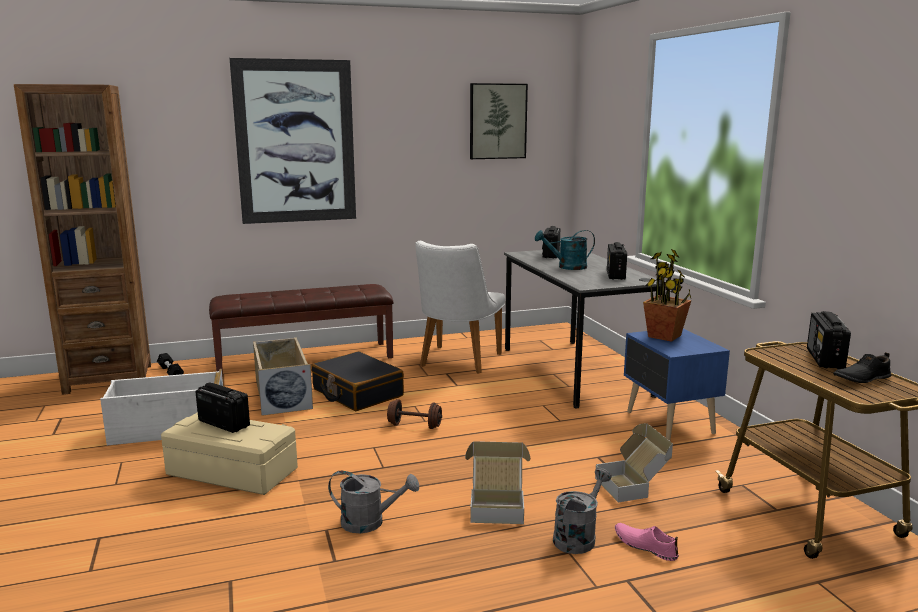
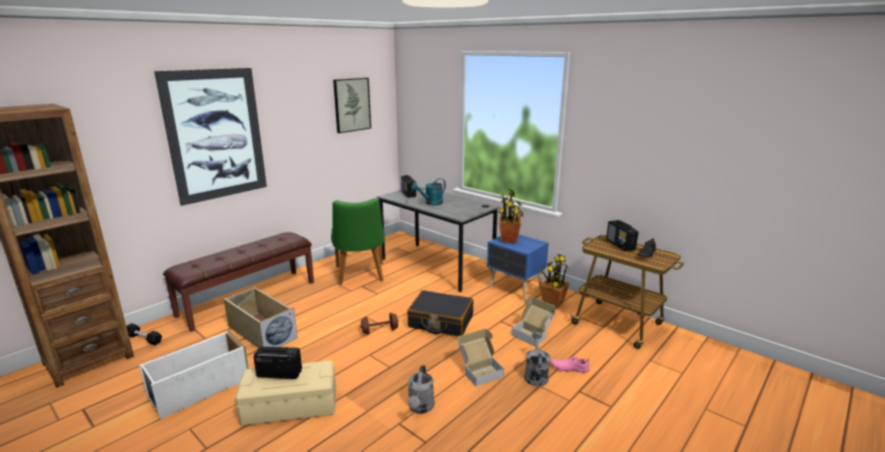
camera: 30 degrees left, 5 degrees up
black suitcase [311,351,404,411] -> black suitcase moved to [407,290,474,336]
grey watering can [328,471,419,533] -> grey watering can turned 120 degrees clockwise [408,365,435,414]
white chair [415,241,505,373] -> green chair [331,198,385,285]
radio [607,242,627,280] -> none
none -> potted plant [540,253,569,309]

